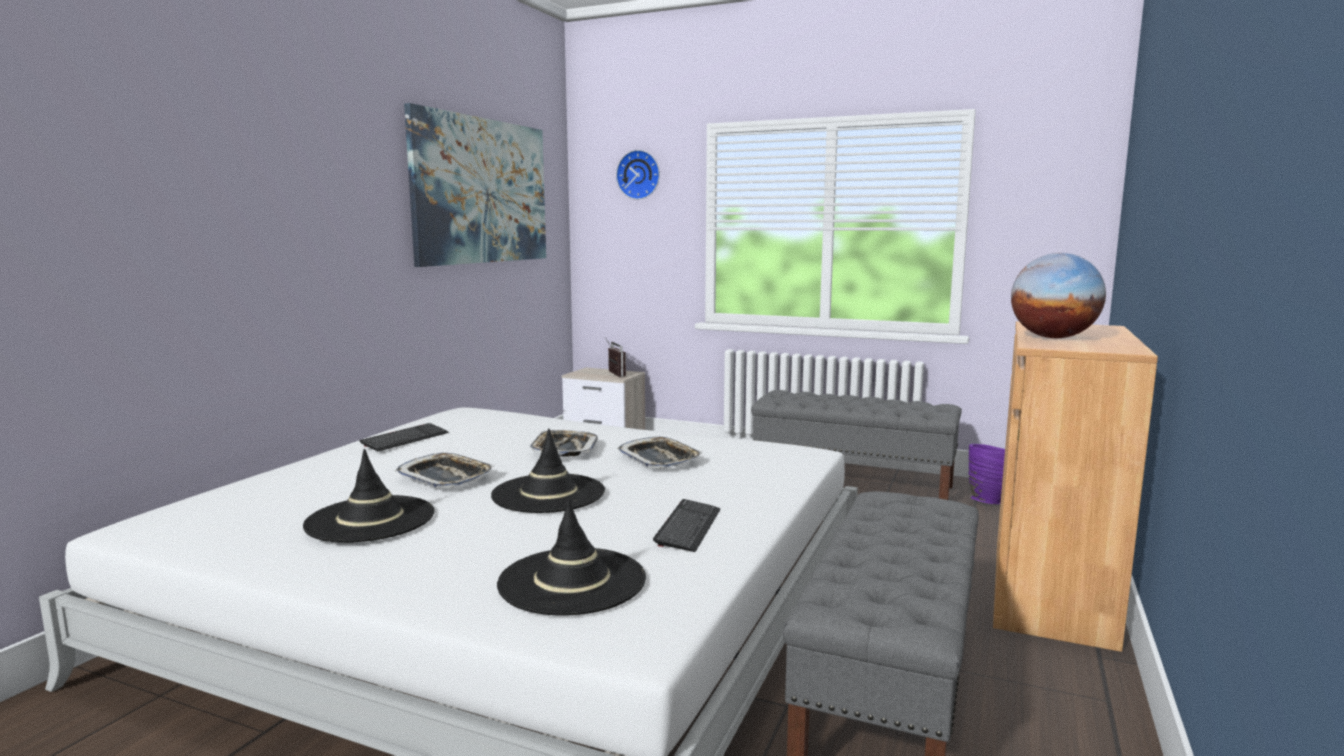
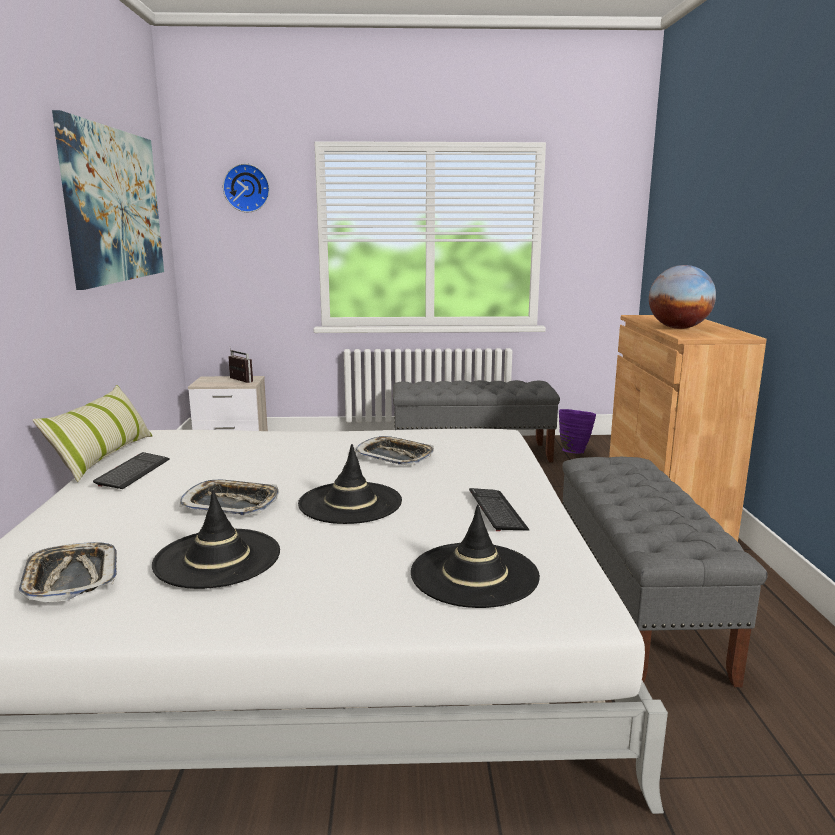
camera: 25 degrees left, 5 degrees up
tray [530,430,598,456] -> tray moved to [18,542,117,602]
none -> pillow [33,385,152,482]

